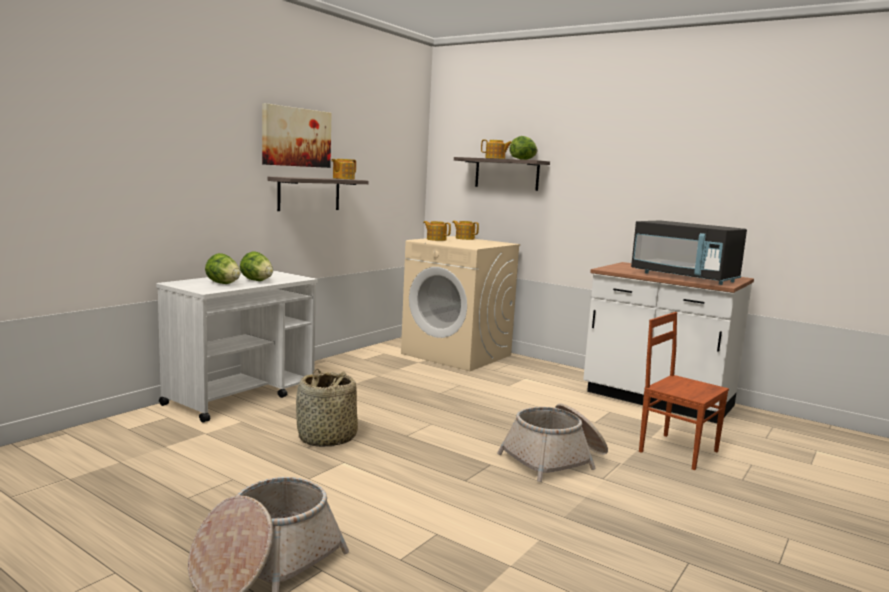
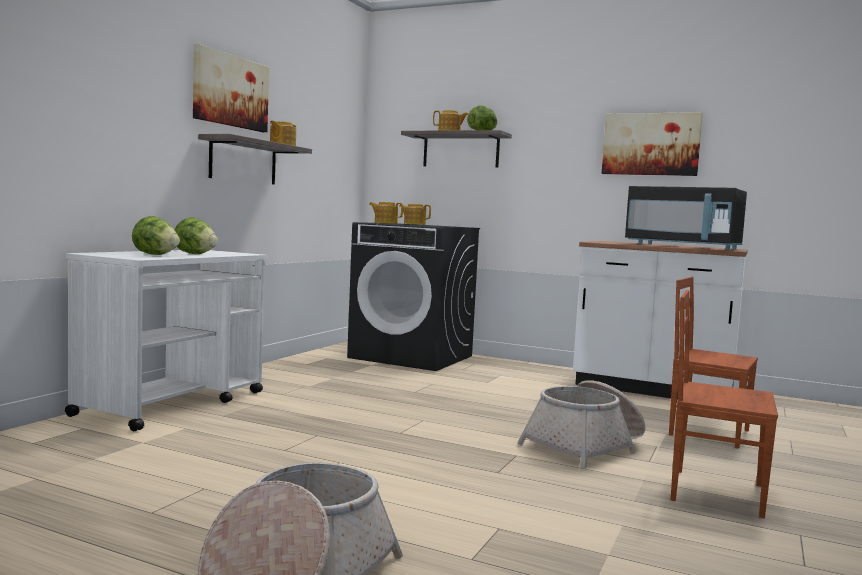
camera: 10 degrees left, 5 degrees down
basket [296,369,358,447] -> none
beige washing machine [401,236,521,371] -> black washing machine [347,222,480,371]
none -> picture [602,112,703,176]
none -> brown chair [671,290,778,518]

